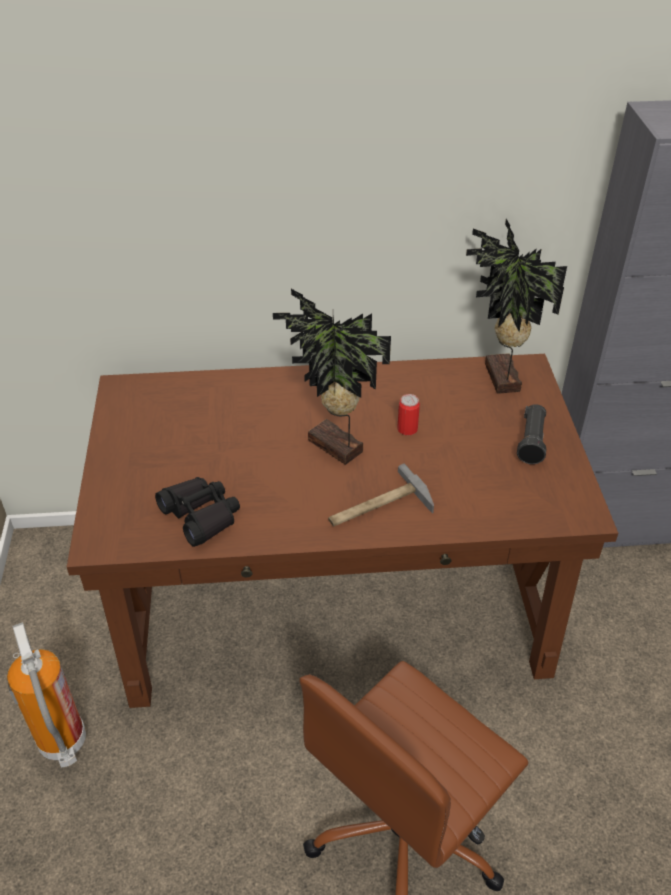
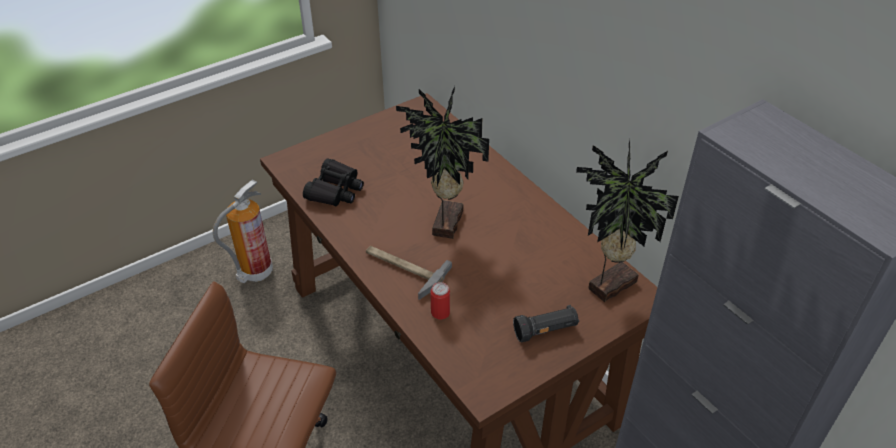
camera: 60 degrees right, 0 degrees up
can [397,394,420,435] -> can moved to [430,282,450,320]

